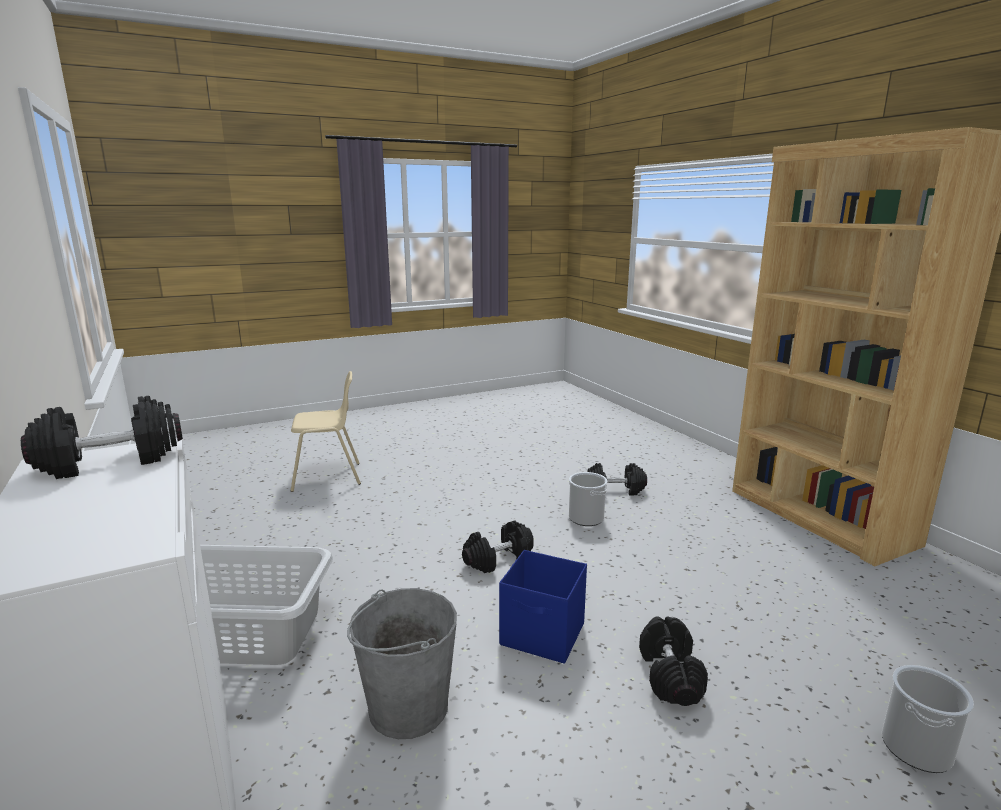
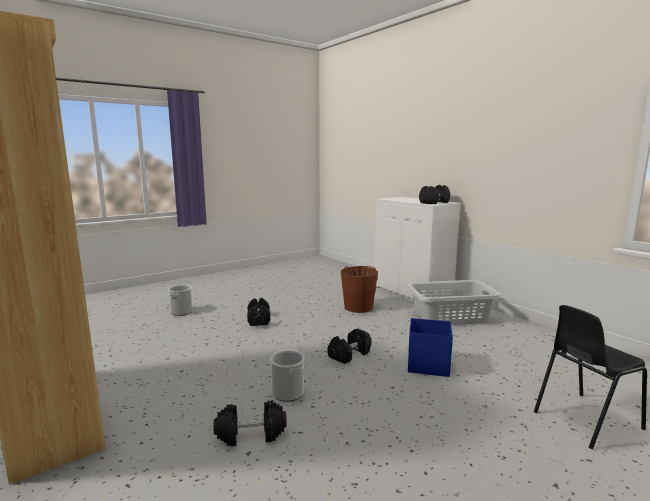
camera: 170 degrees right, 5 degrees down
beige chair [291,371,361,492] -> black chair [534,305,647,449]
grey bucket [347,588,457,739] -> brown bucket [341,266,378,313]
blue storage box [499,550,587,664] -> blue storage box moved to [408,318,453,377]

